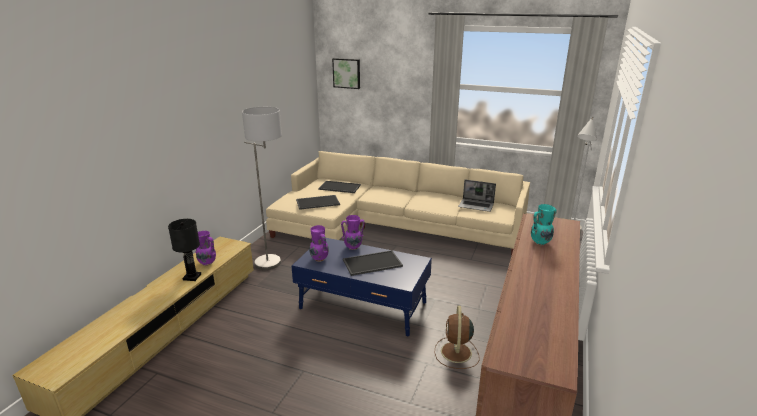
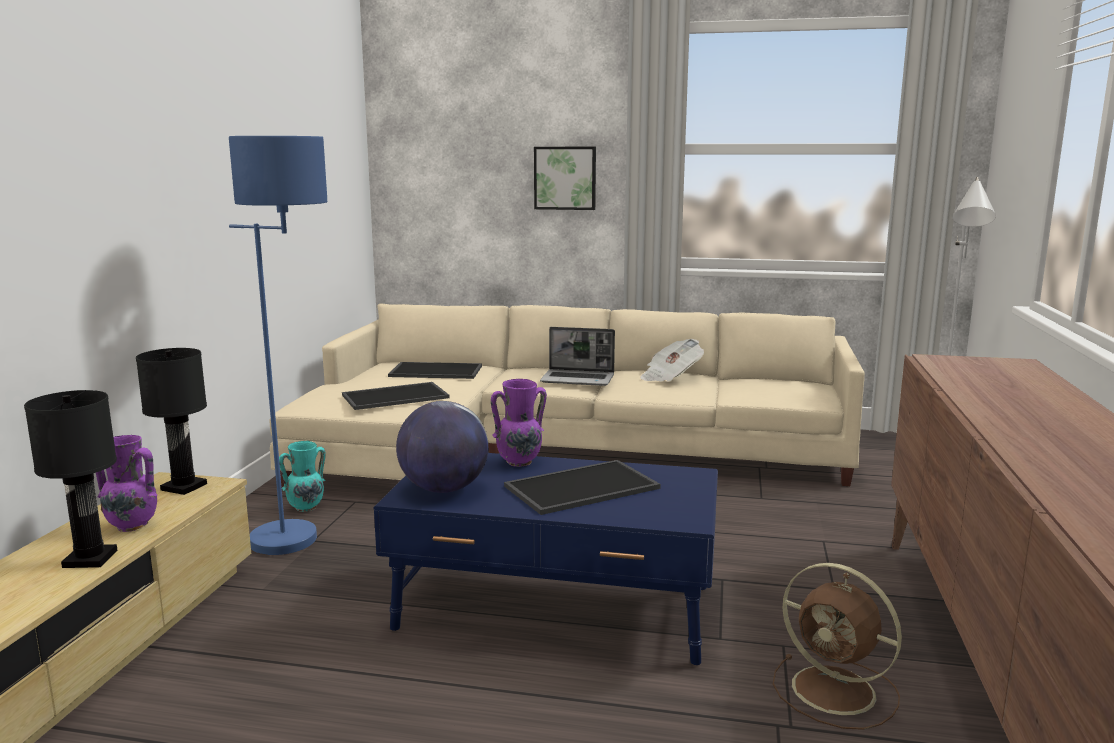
camera: 10 degrees left, 10 degrees down
grey floor lamp [242,107,282,270] -> blue floor lamp [229,136,327,555]
purple vase [309,225,329,262] -> globe [396,401,489,493]
picture [332,58,360,89] -> picture moved to [534,147,596,210]
brown fan [435,306,480,369] -> brown fan turned 45 degrees counterclockwise [773,563,902,730]
laptop [458,180,496,212] -> laptop moved to [540,327,615,386]
turquoise vase [531,204,557,245] -> turquoise vase moved to [279,441,326,512]
none -> black table lamp [136,348,207,495]
none -> newspaper [640,339,704,382]

